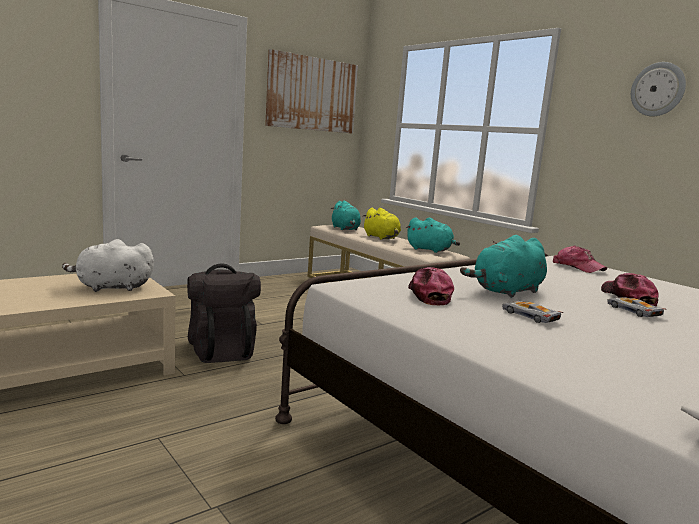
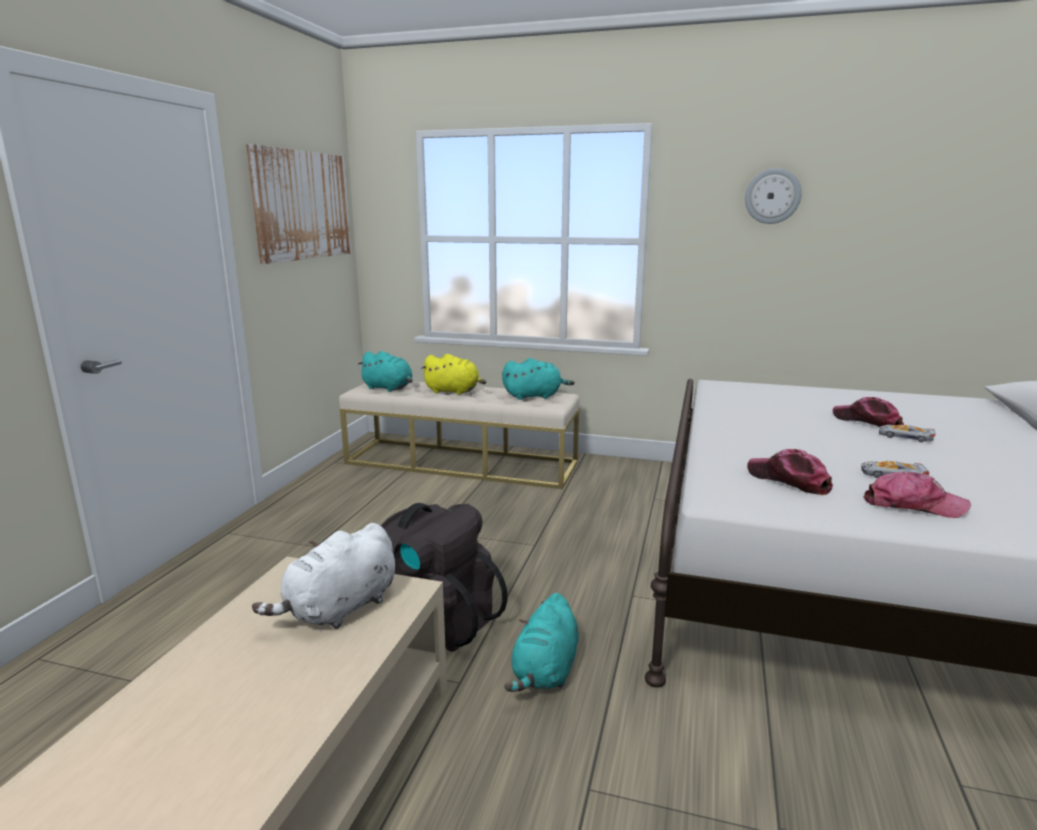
camera: 35 degrees left, 5 degrees up
turquoise plush toy [460,235,547,298] -> turquoise plush toy moved to [504,593,579,692]
cap [553,245,607,273] -> cap moved to [863,471,971,518]

